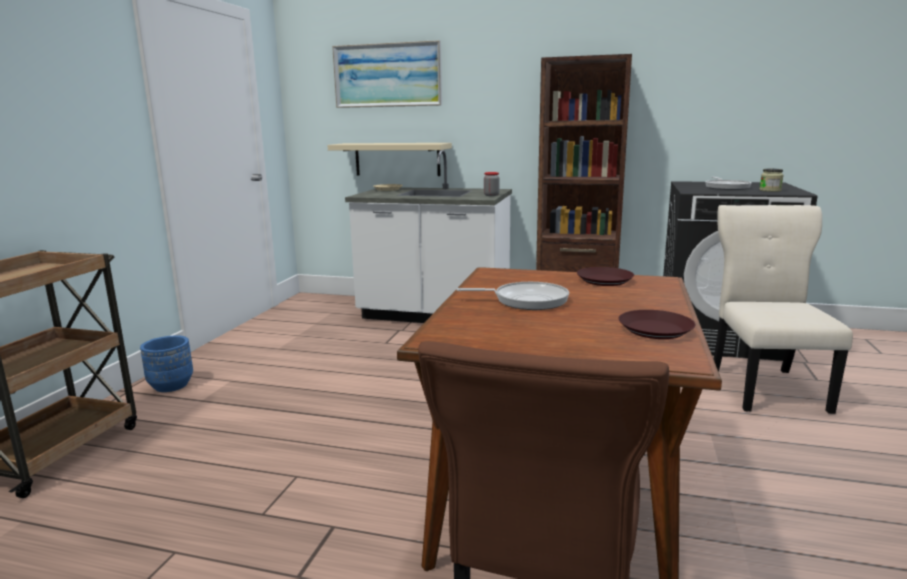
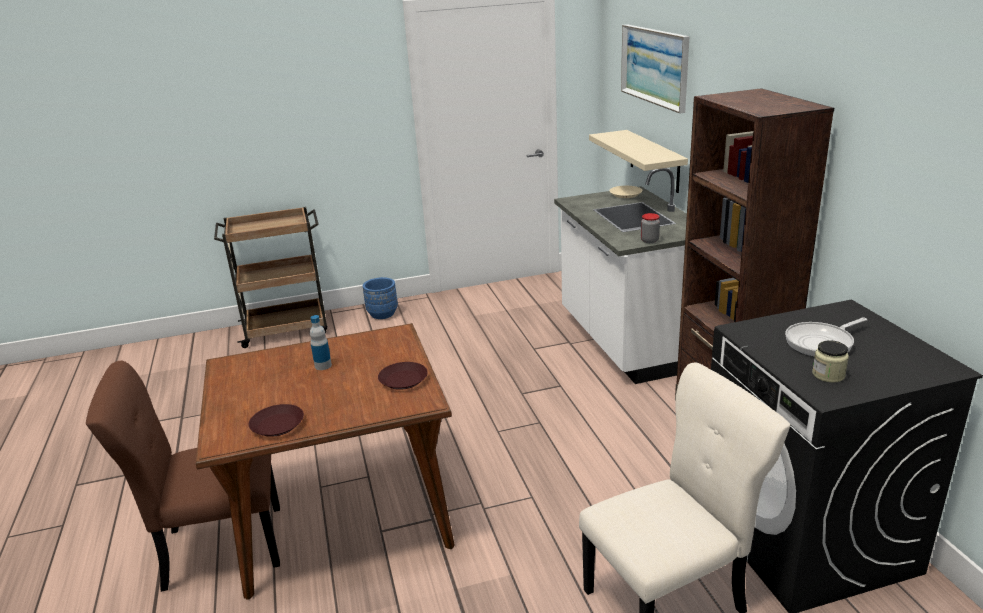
camera: 60 degrees right, 10 degrees up
frying pan [456,282,569,310] -> bottle [310,315,332,370]

